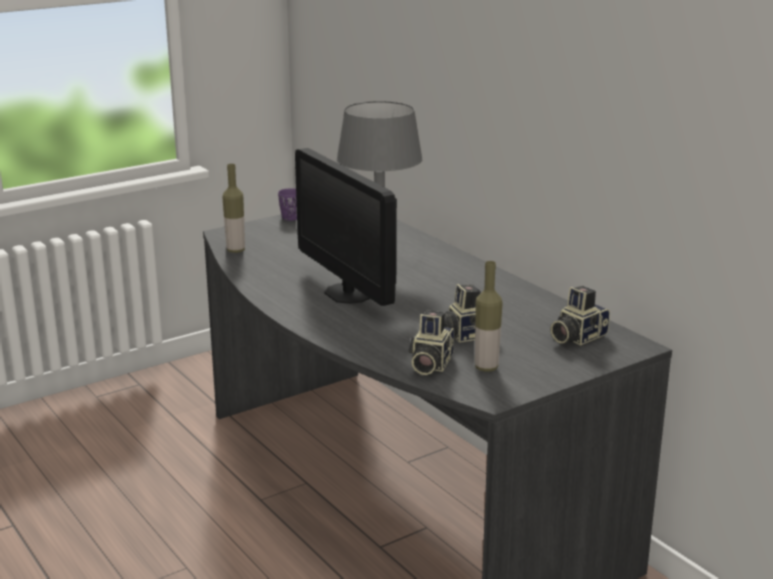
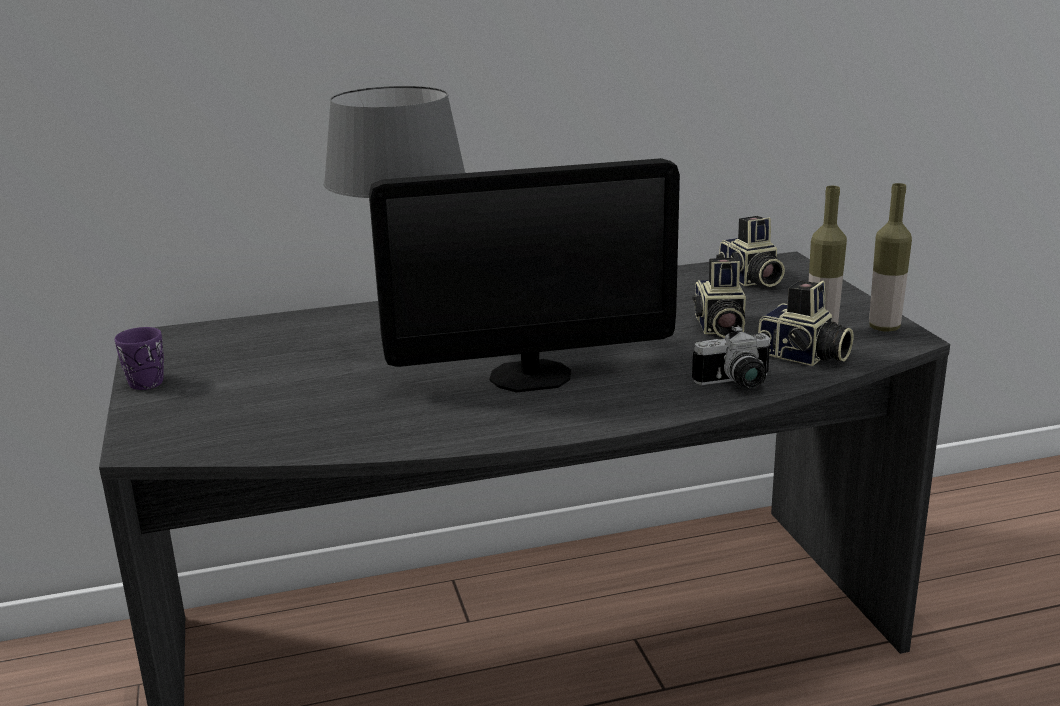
camera: 70 degrees left, 0 degrees up
bottle [222,164,245,253] -> bottle moved to [869,183,912,332]
none -> camera [692,325,771,389]

